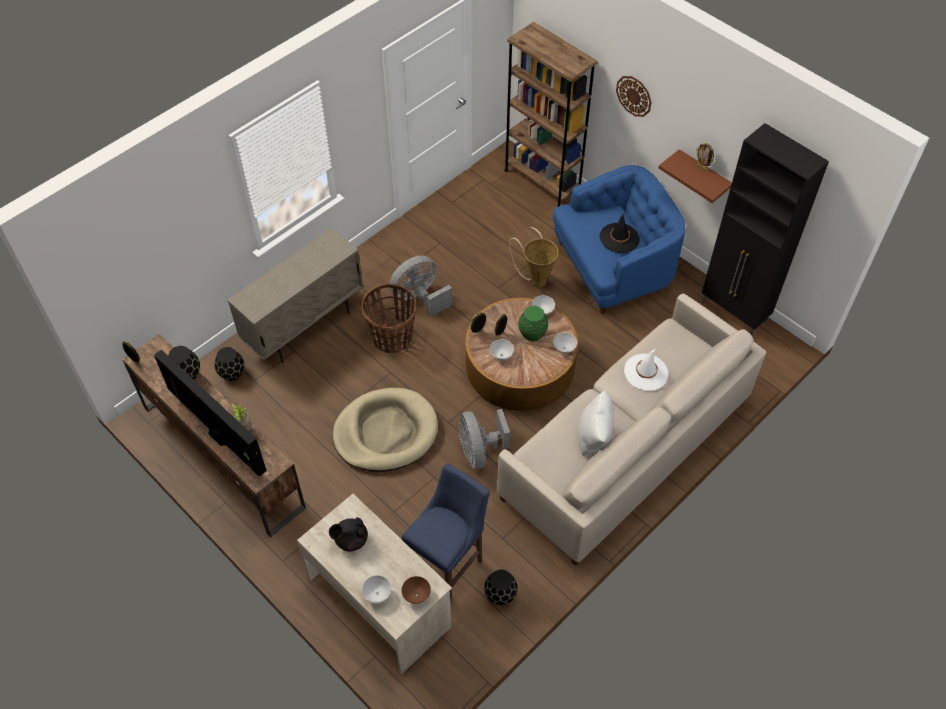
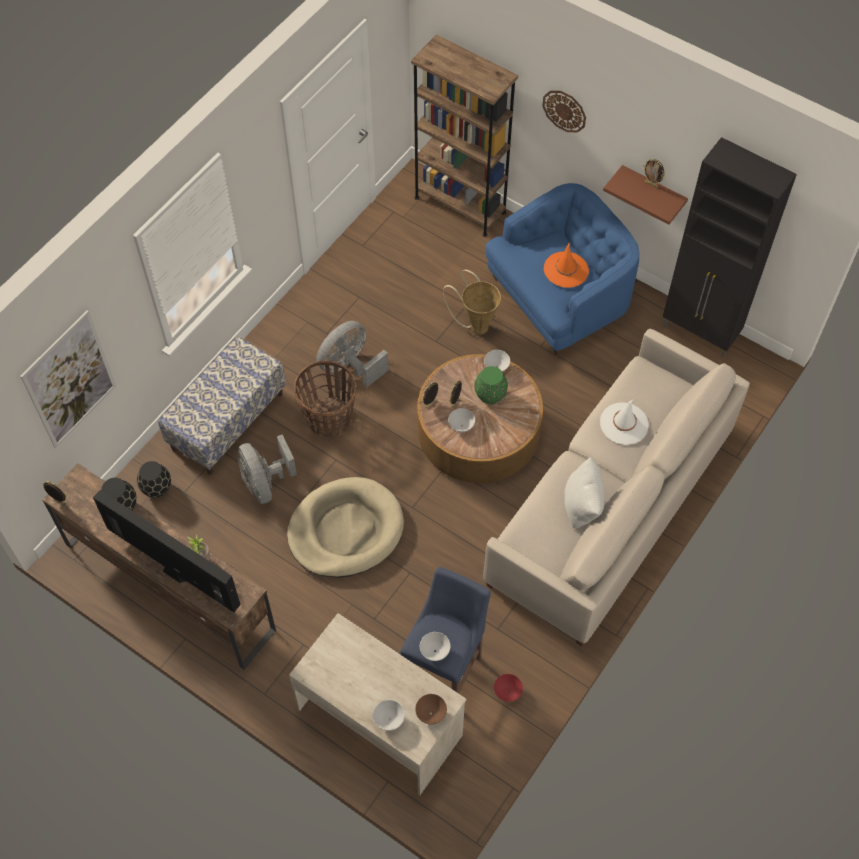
camera: 10 degrees left, 5 degrees up
beige cabinet [227,228,363,363] -> bench [158,336,286,475]
black teapot [329,517,368,551] -> none
grey fan [459,409,510,469] -> grey fan moved to [238,434,297,504]
black vase [484,570,518,605] -> red bowl [494,674,523,702]
white bowl [553,333,577,353] -> white bowl moved to [420,632,450,661]
black hat [600,212,640,253] -> orange hat [544,242,589,288]
none -> picture [20,310,116,448]

